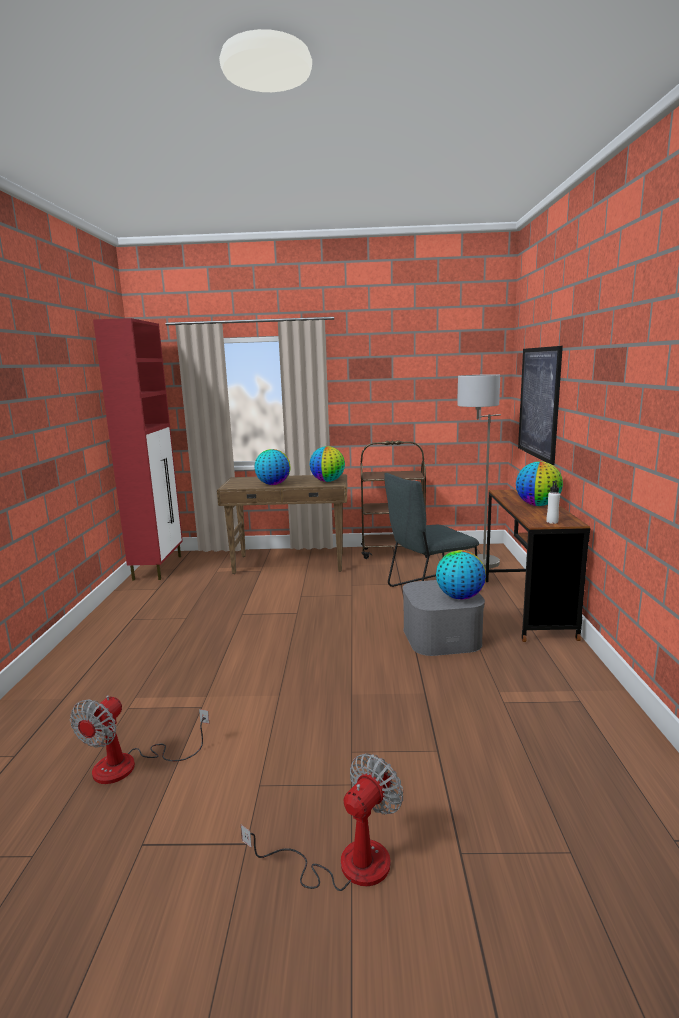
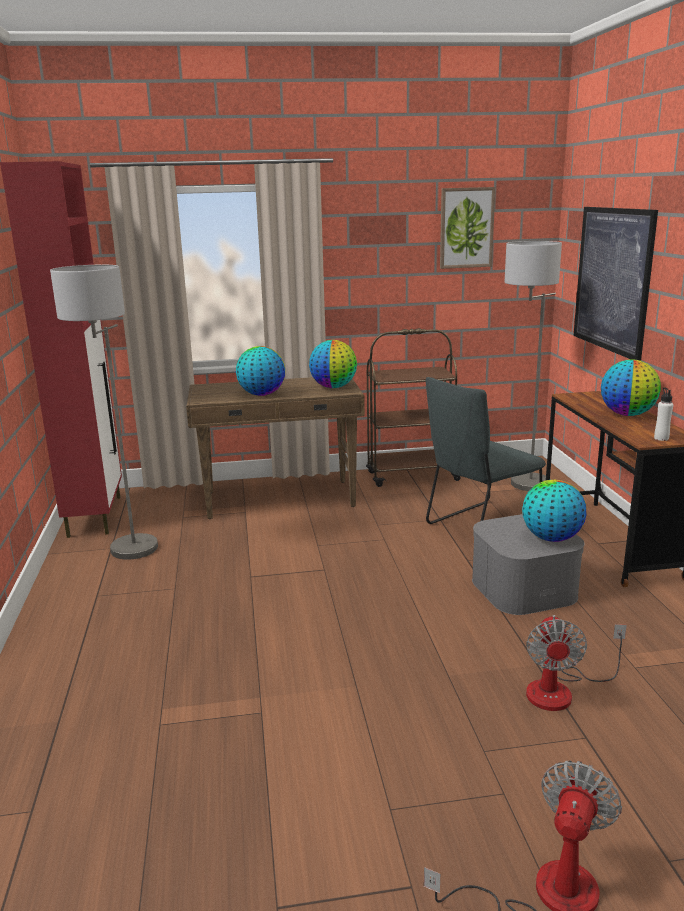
camera: 10 degrees left, 5 degrees up
fan [70,695,209,784] -> fan moved to [526,615,627,711]
none -> grey floor lamp [50,265,158,560]
none -> picture [440,187,495,269]

